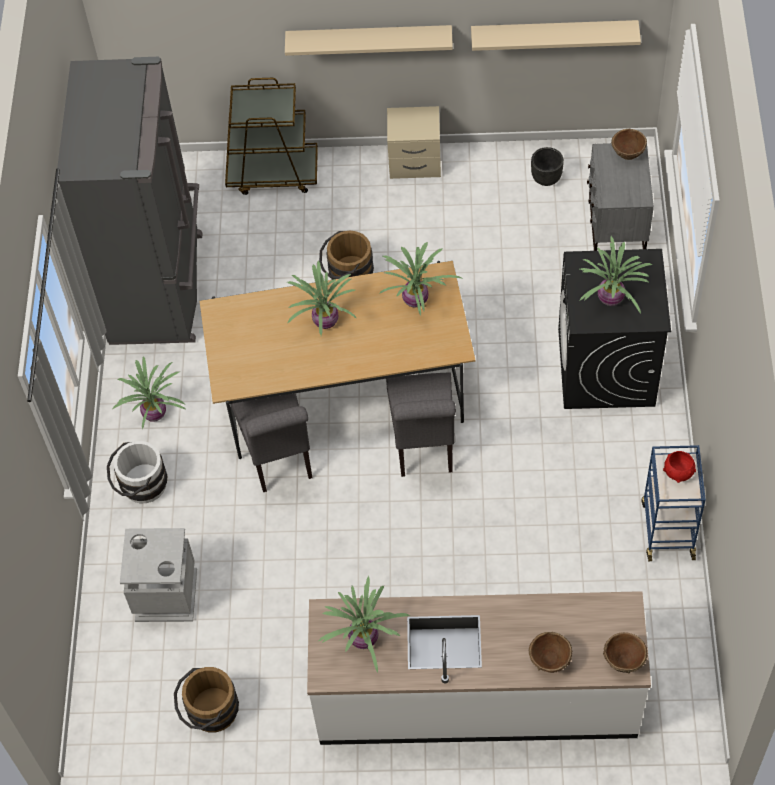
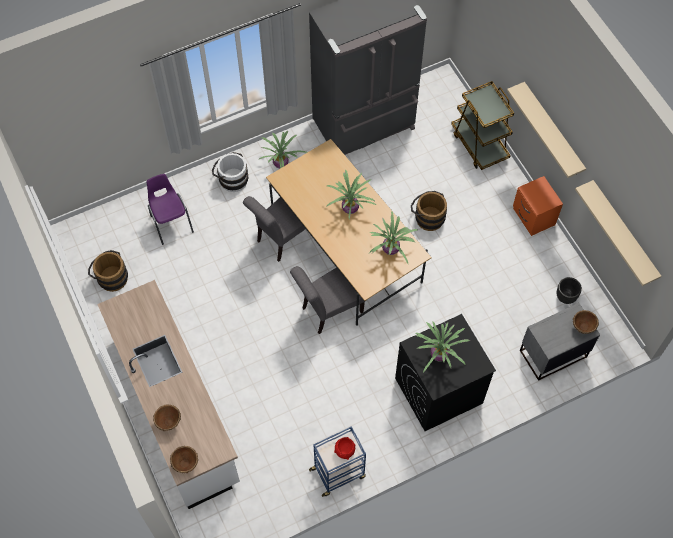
camera: 60 degrees right, 5 degrees up
grey trash can [120,528,197,622] -> purple chair [147,174,194,245]
potted plant [319,576,411,673] -> none
beige nightstand [387,106,441,179] -> orange nightstand [513,176,563,236]

